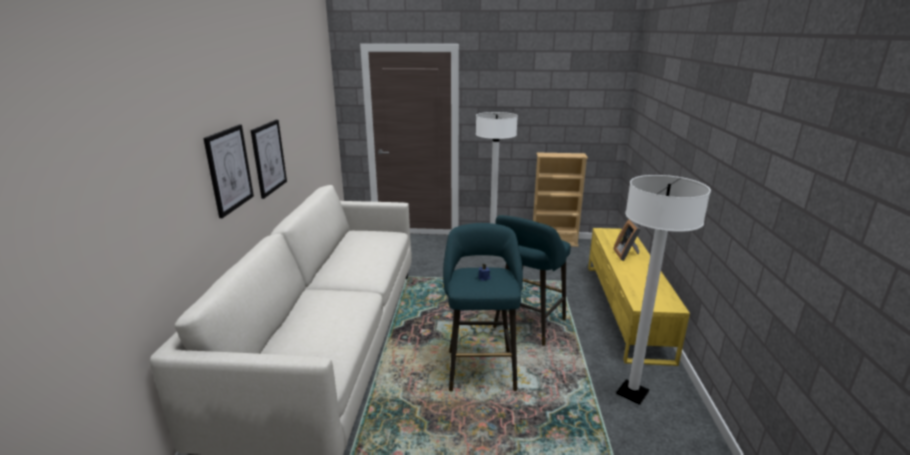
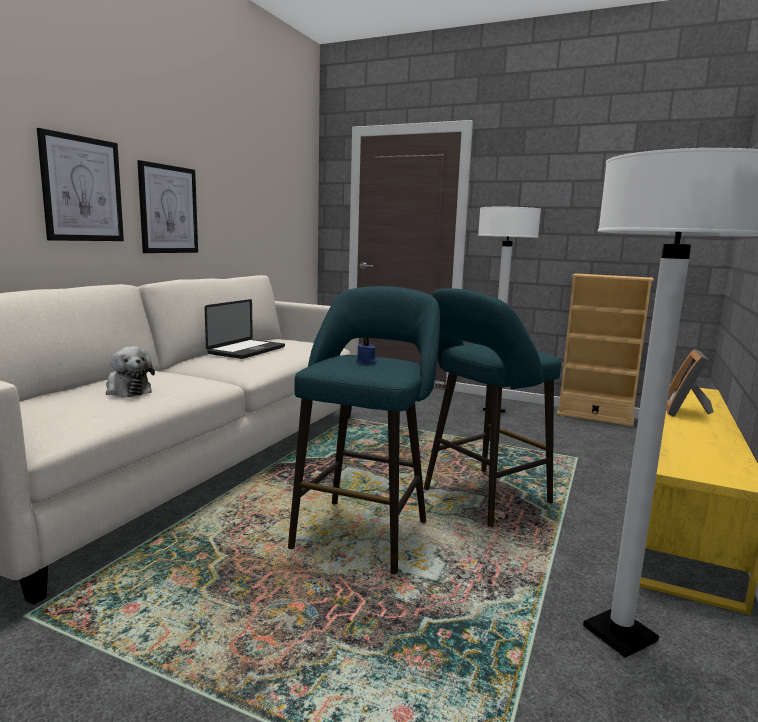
camera: 20 degrees right, 10 degrees down
none -> plush toy [106,346,155,397]
none -> laptop [205,299,285,359]

